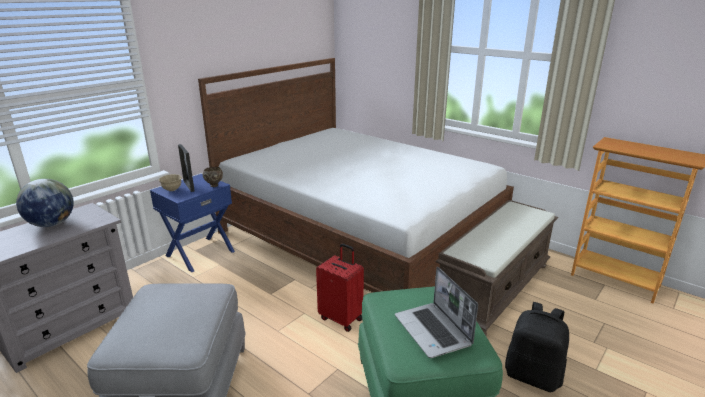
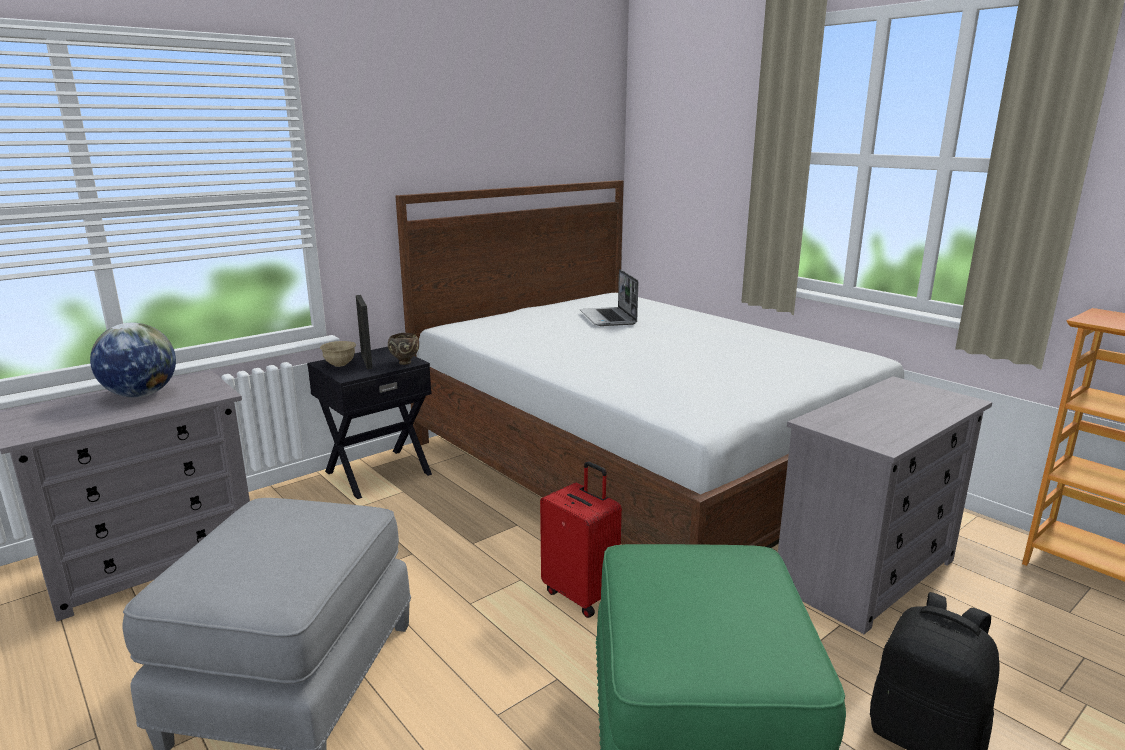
camera: 10 degrees right, 5 degrees down
blue nightstand [150,174,235,272] -> black nightstand [307,347,432,499]
laptop [395,267,478,358] -> laptop moved to [580,269,638,326]
brown bench [435,200,558,336] -> grey dresser [778,376,992,634]

